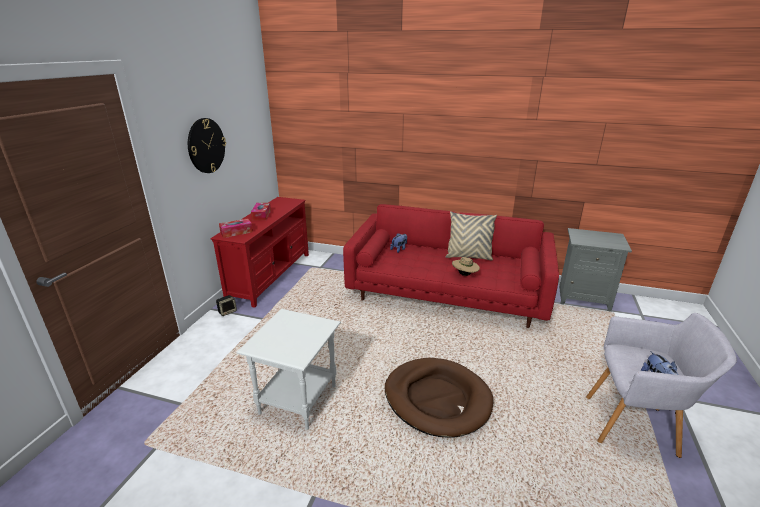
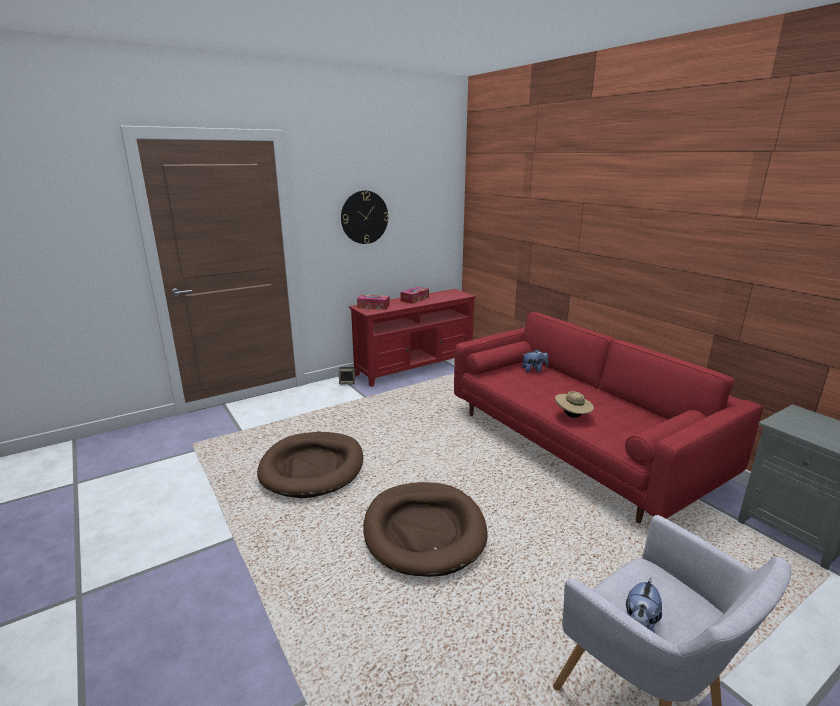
camera: 40 degrees right, 5 degrees down
white side table [237,309,341,430] -> brown dog bed [257,432,363,498]
beige pillow [446,211,497,261] -> none

